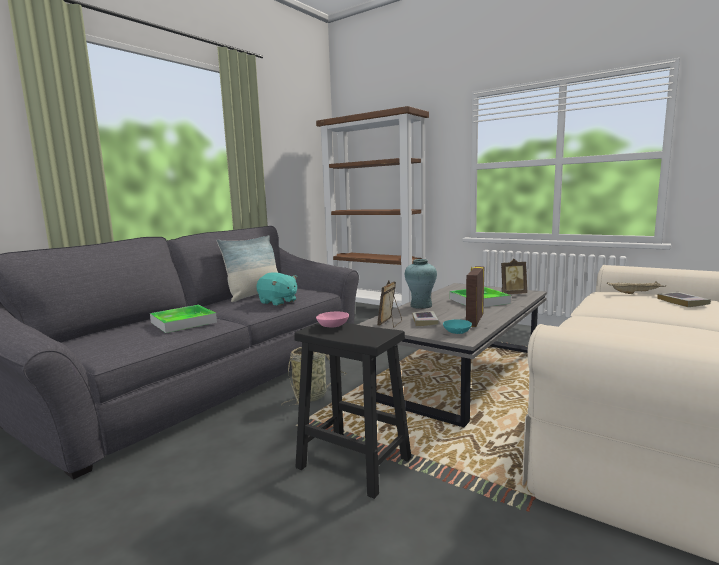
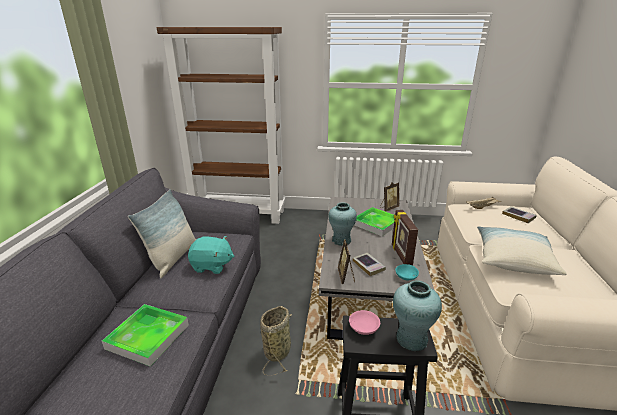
camera: 30 degrees left, 15 degrees up
none -> turquoise vase [393,280,442,351]
none -> pillow [477,226,567,275]

